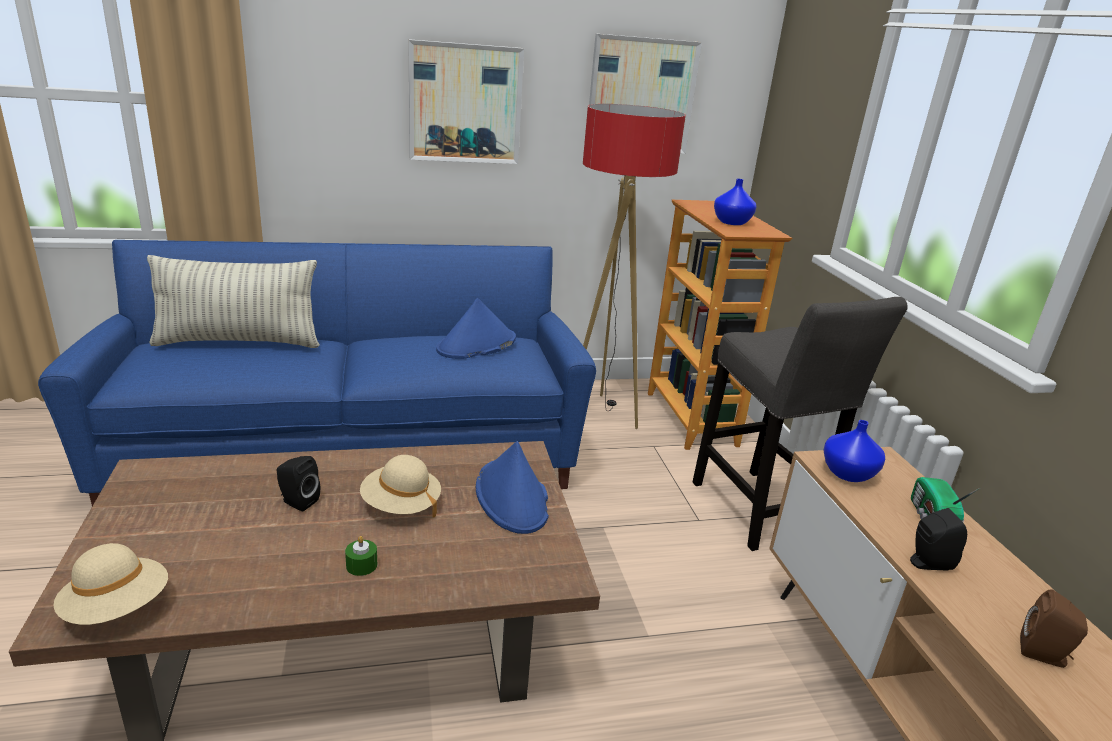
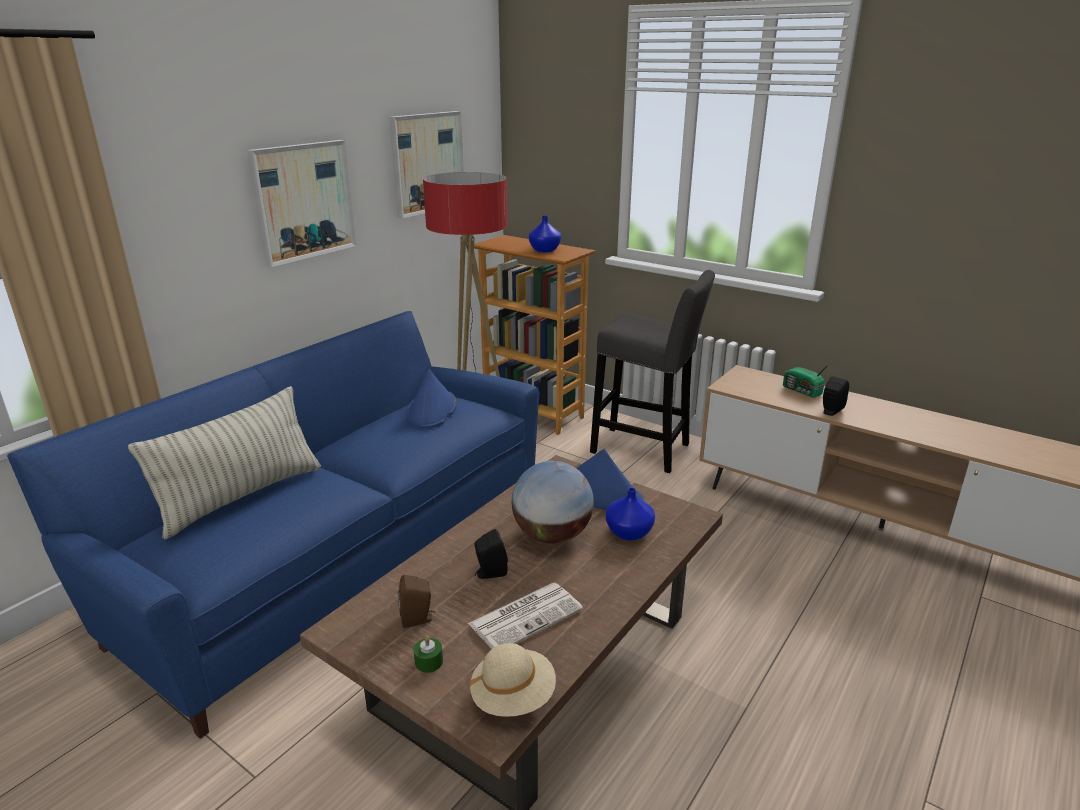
camera: 40 degrees left, 0 degrees up
green candle [345,536,377,576] -> green candle moved to [414,636,443,673]
beige hat [360,455,441,517] -> globe [512,461,594,544]
blue vase [824,420,885,482] -> blue vase moved to [606,488,655,541]
brown speaker [1020,589,1088,668] -> brown speaker moved to [398,575,435,628]
none -> newspaper [468,583,583,649]

